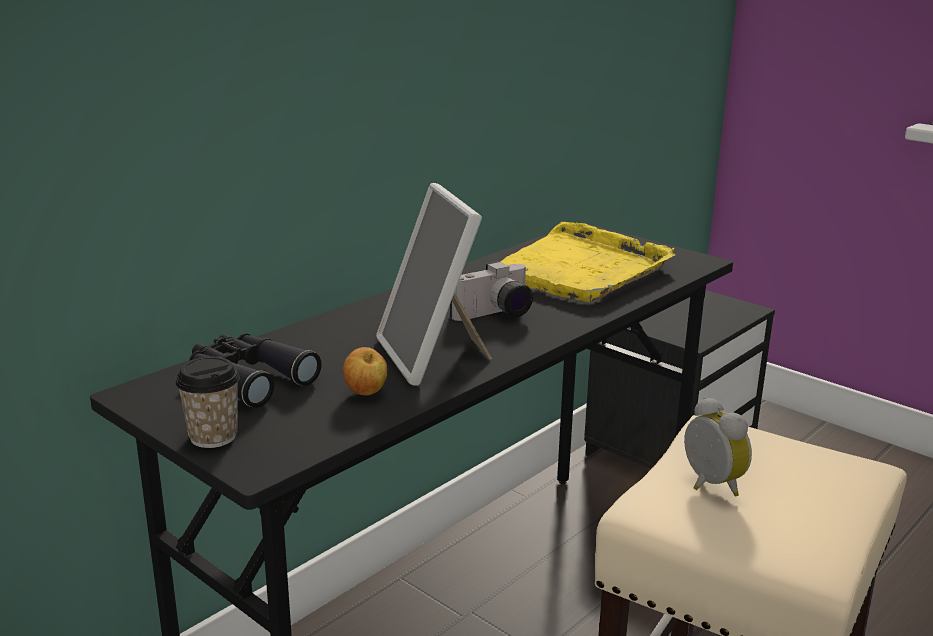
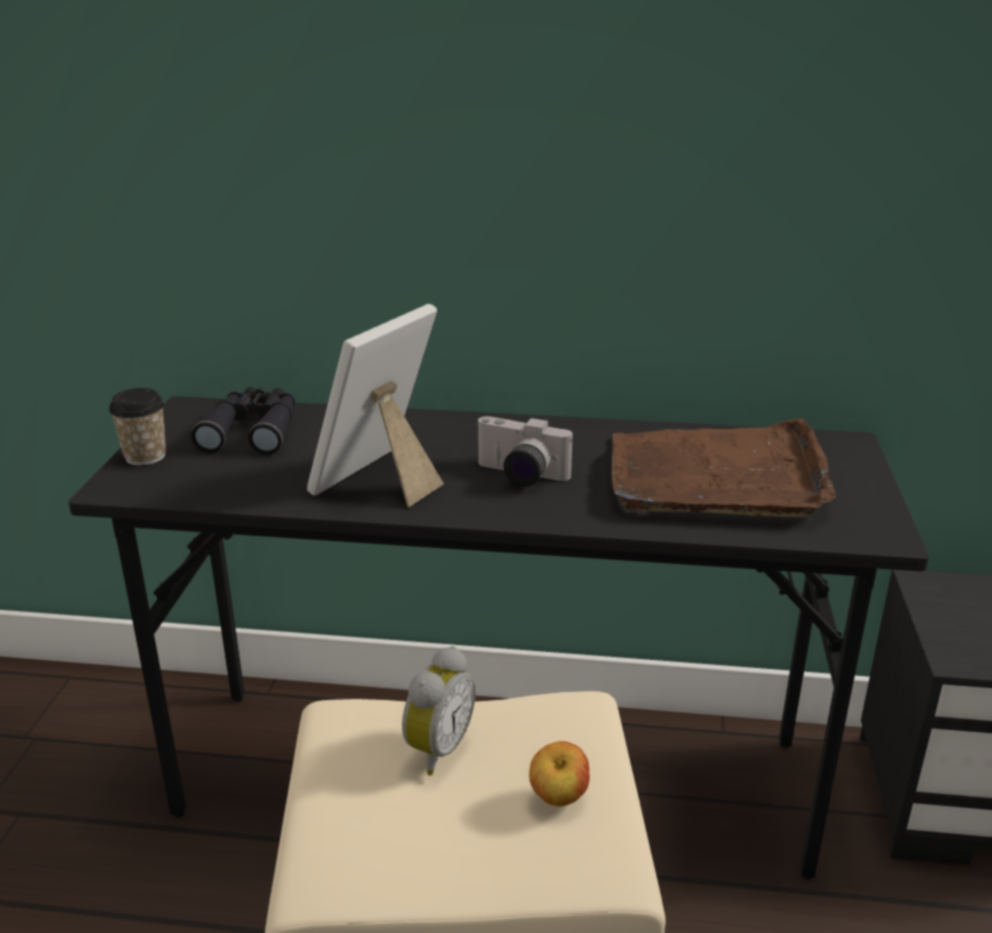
camera: 55 degrees right, 5 degrees up
apple [343,347,387,396] -> apple moved to [529,741,590,807]
yellow tray [501,222,675,302] -> brown tray [611,418,836,517]

